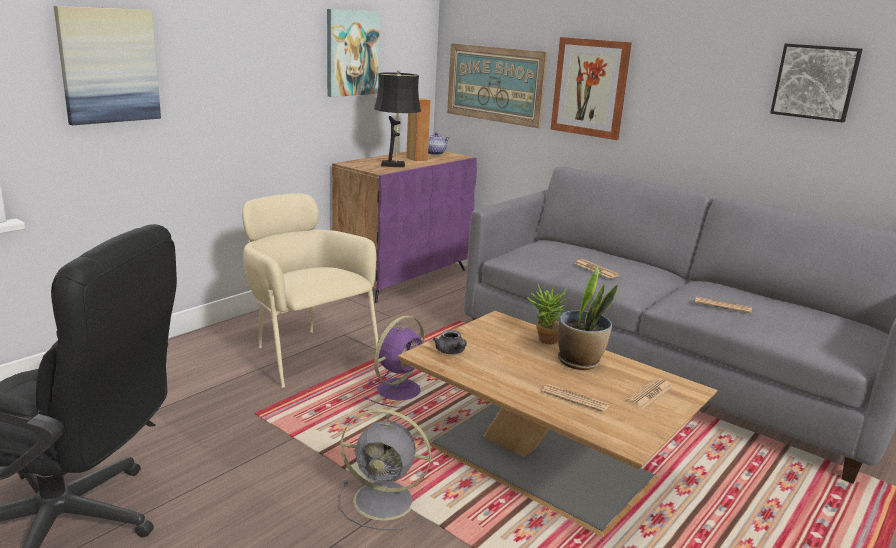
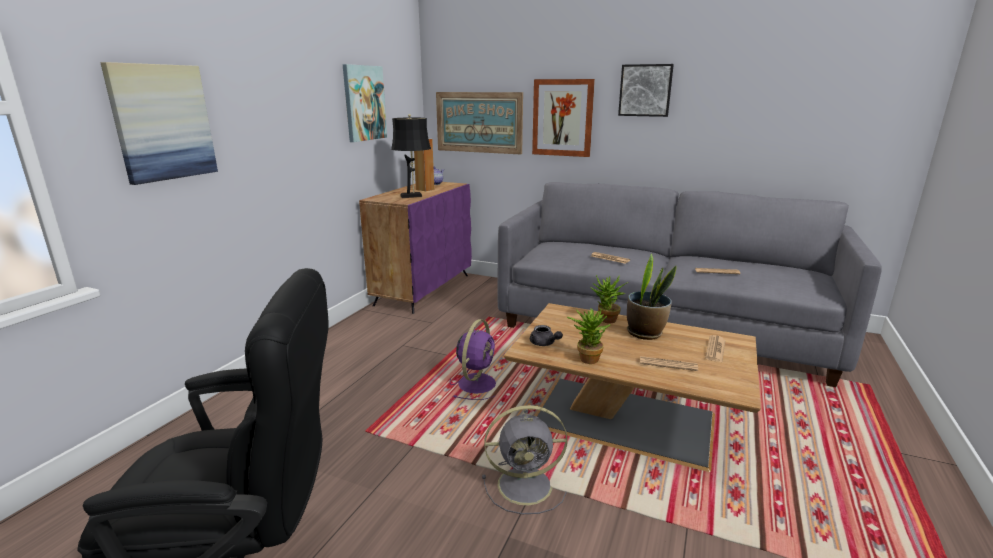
camera: 15 degrees left, 0 degrees up
beige armchair [242,193,378,388] -> none
picture [770,44,863,122] -> picture moved to [618,64,674,117]
none -> potted plant [567,307,611,364]

